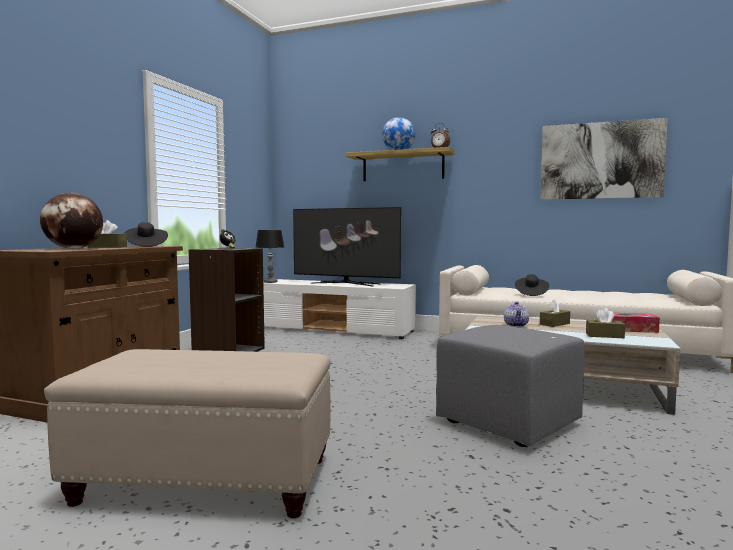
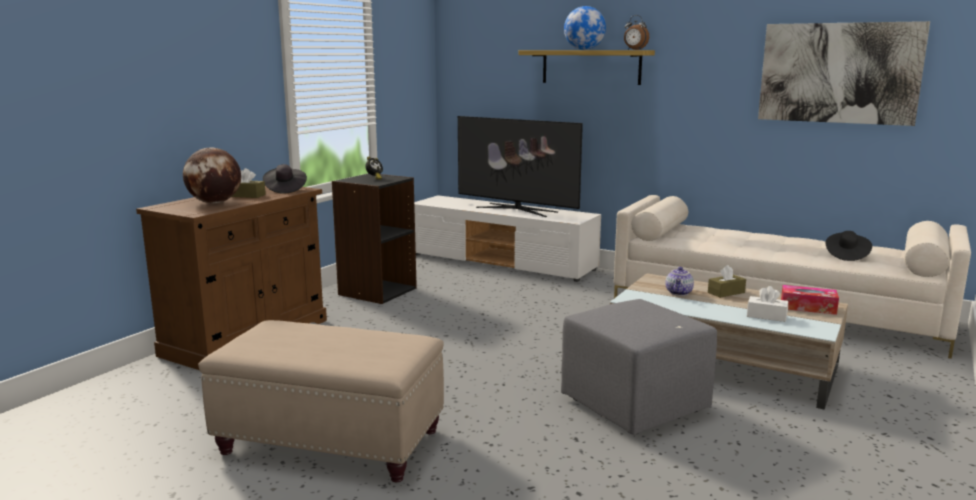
camera: 10 degrees right, 10 degrees up
table lamp [255,230,284,283] -> none
black hat [515,274,549,296] -> black hat moved to [826,231,872,261]
brown tissue box [586,308,625,338] -> white tissue box [747,286,788,322]

